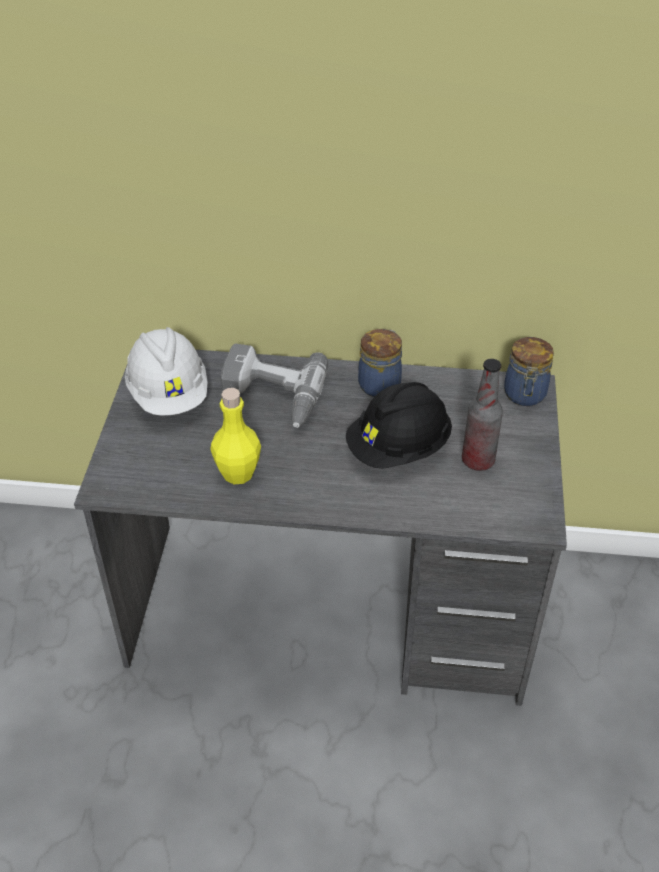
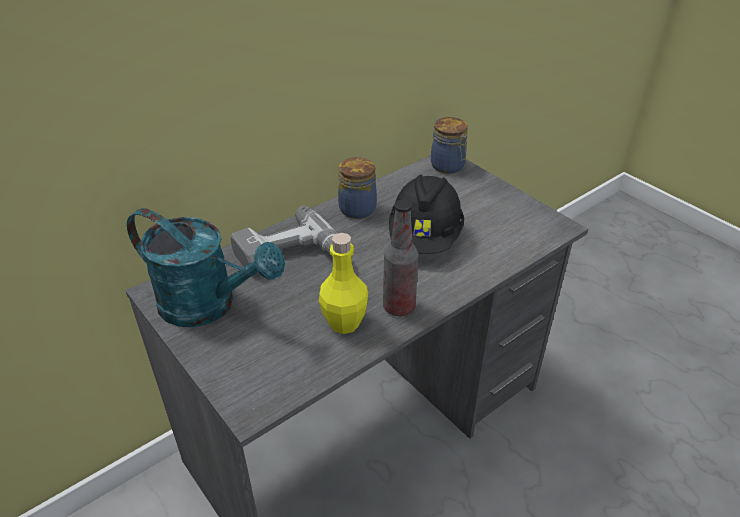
camera: 45 degrees left, 5 degrees down
white hard hat [125,327,208,416] -> turquoise watering can [127,208,285,327]
bottle [462,359,503,471] -> bottle moved to [383,200,418,316]

